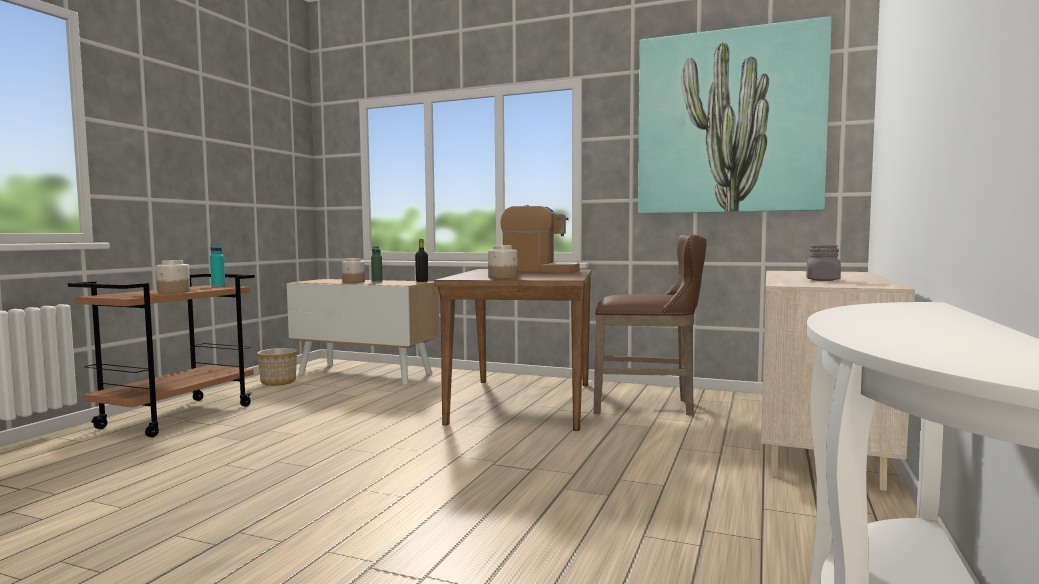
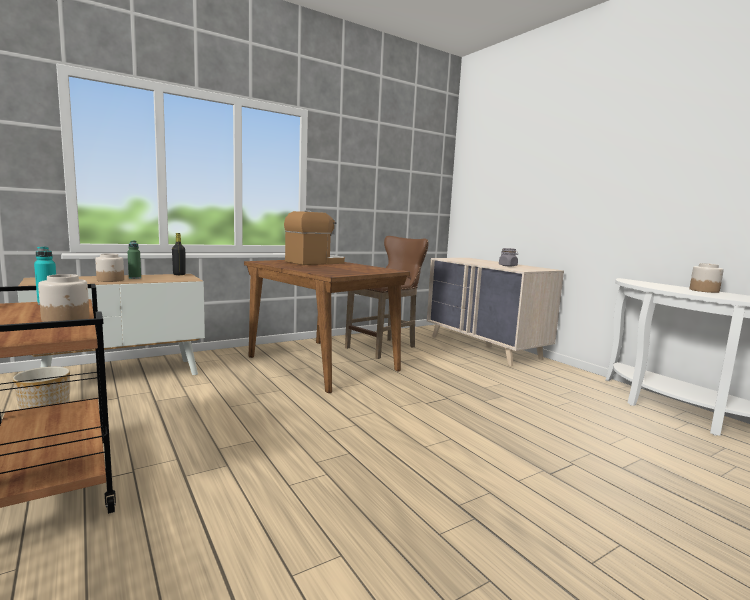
camera: 55 degrees left, 5 degrees up
jar [488,246,517,279] -> jar moved to [690,263,724,293]
picture [638,16,832,214] -> none

